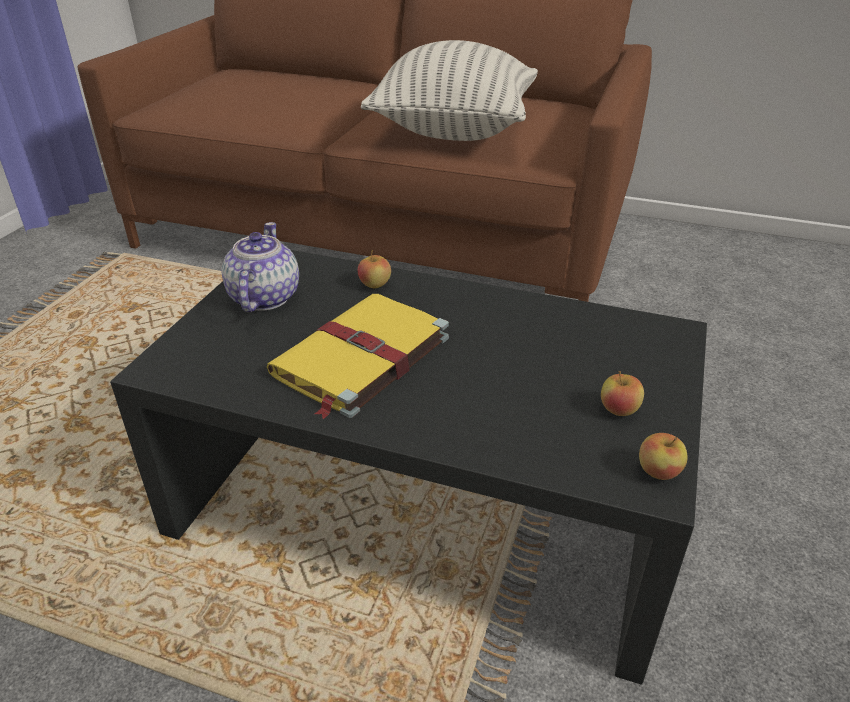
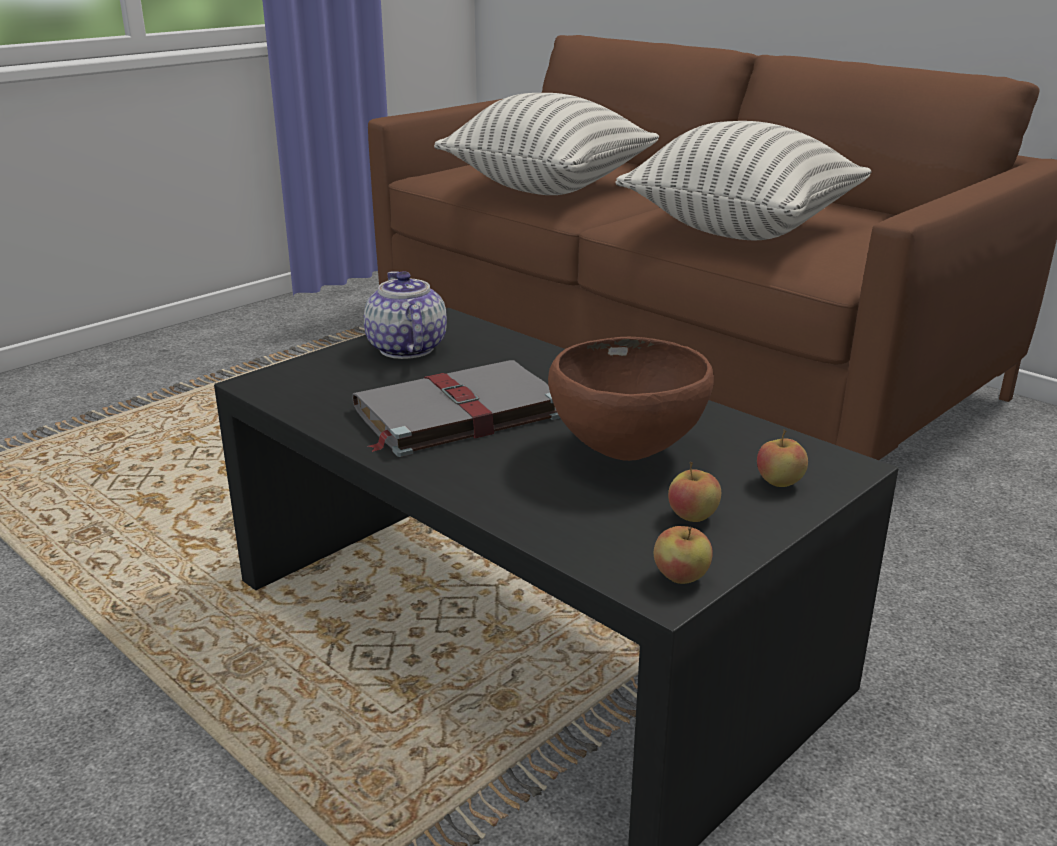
camera: 25 degrees right, 10 degrees down
teapot [221,222,299,312] -> teapot turned 45 degrees counterclockwise [364,271,447,359]
yellow book [267,294,449,419] -> grey book [352,360,560,457]
apple [358,250,391,288] -> apple moved to [757,429,808,487]
none -> pillow [434,93,659,195]
none -> brown bowl [548,337,714,461]

